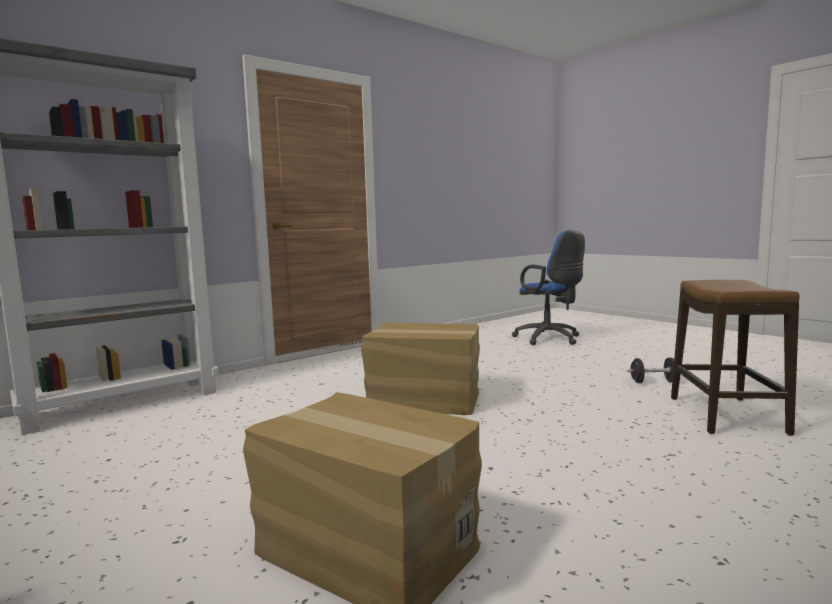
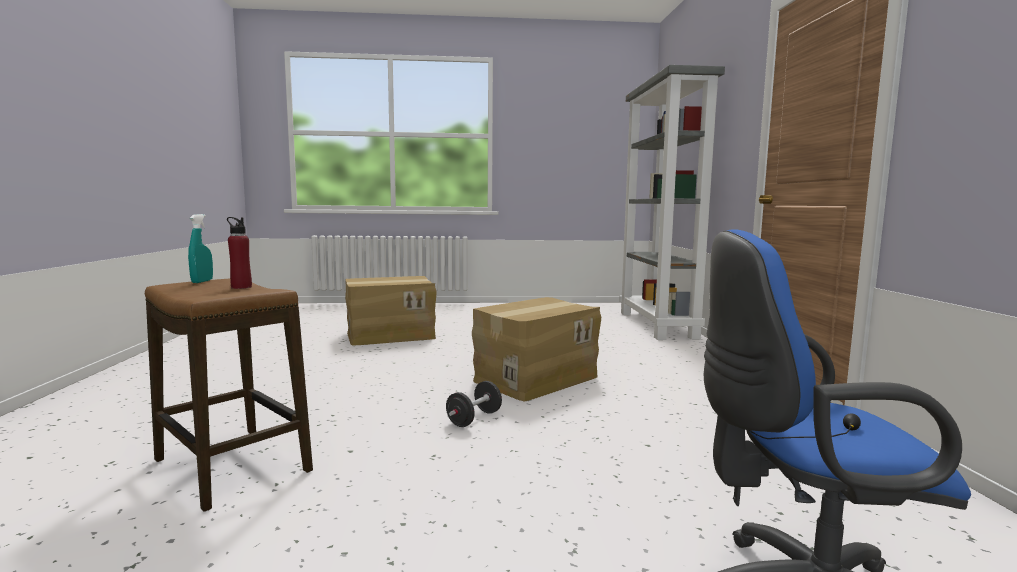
camera: 125 degrees right, 0 degrees up
black dumbbell [627,358,674,383] -> black dumbbell moved to [446,381,502,427]
none -> turquoise spray bottle [188,214,213,283]
none -> red bottle [227,217,252,289]

